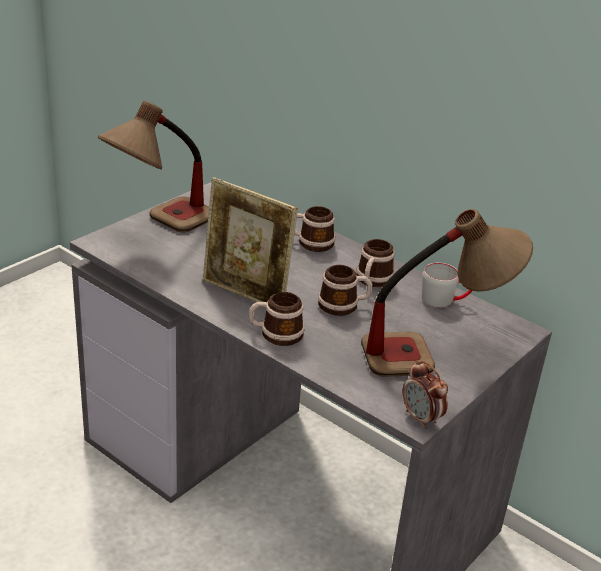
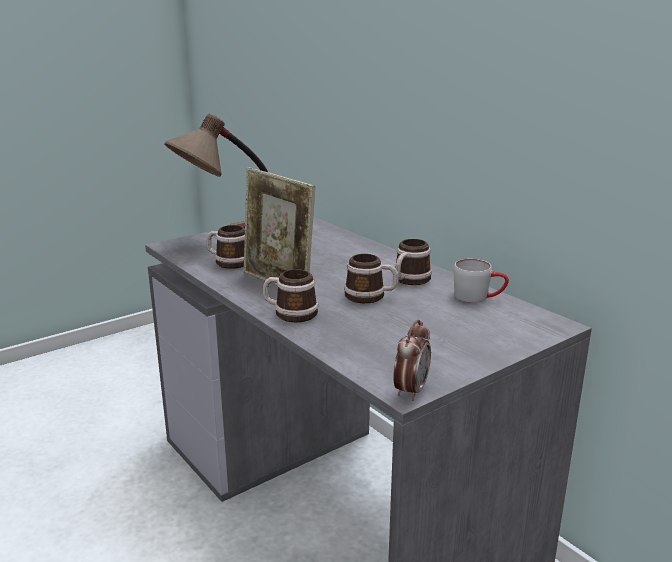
camera: 15 degrees right, 10 degrees down
mug [294,206,335,252] -> mug moved to [206,225,245,269]
table lamp [361,209,533,377] -> none
alarm clock [403,361,448,429] -> alarm clock turned 135 degrees counterclockwise [393,319,431,401]

